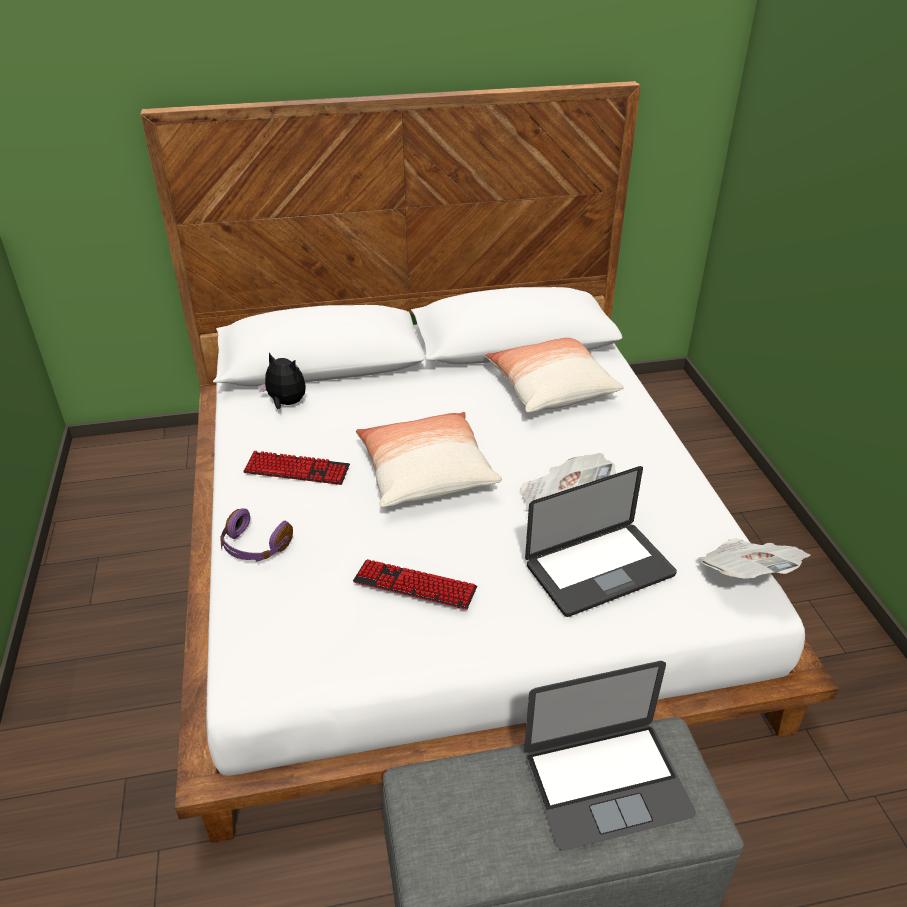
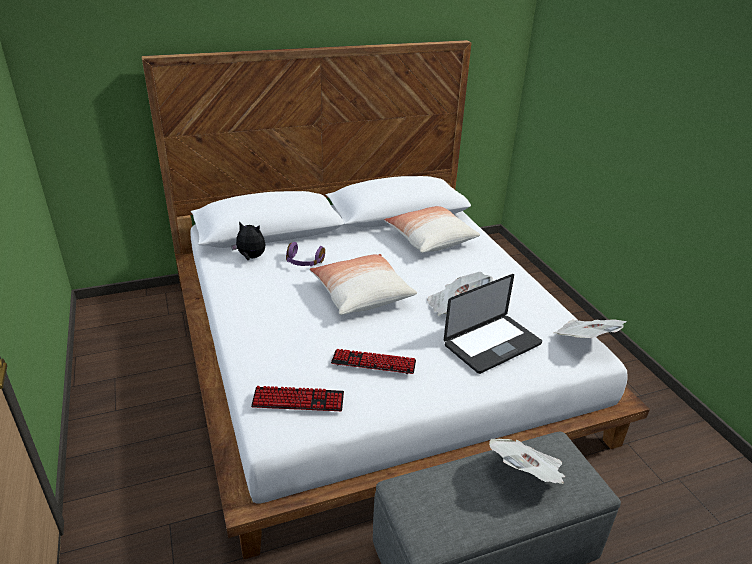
camera: 10 degrees left, 5 degrees down
purple headphones [220,508,293,562] -> purple headphones moved to [286,242,325,266]
keyboard [243,451,350,485] -> keyboard moved to [251,386,344,411]
laptop [524,661,696,851] -> newspaper [489,439,565,484]

